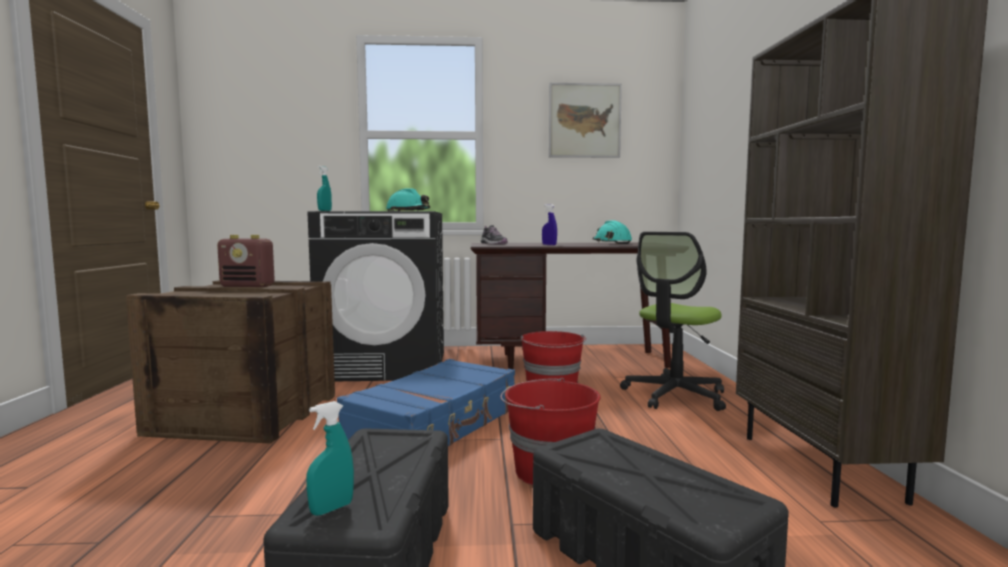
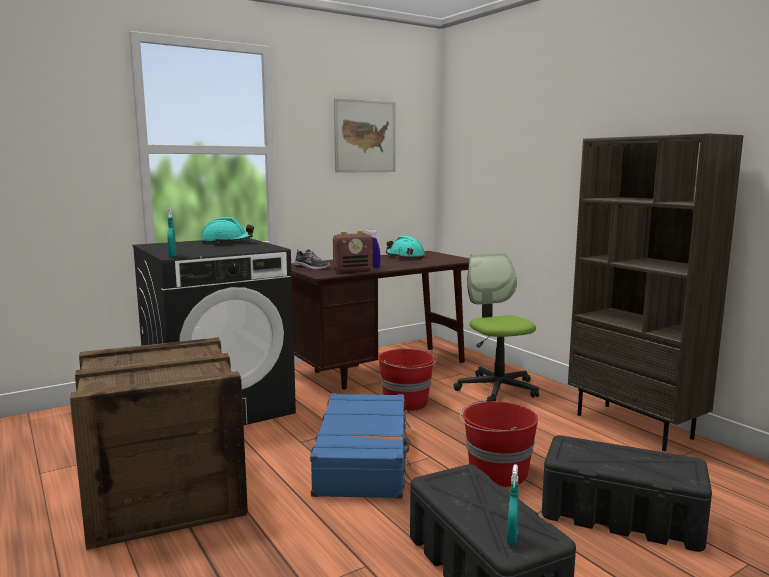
camera: 30 degrees left, 5 degrees up
radio [217,235,275,287] -> radio moved to [333,231,373,273]
office chair [620,232,726,411] -> office chair turned 150 degrees clockwise [453,253,539,402]

